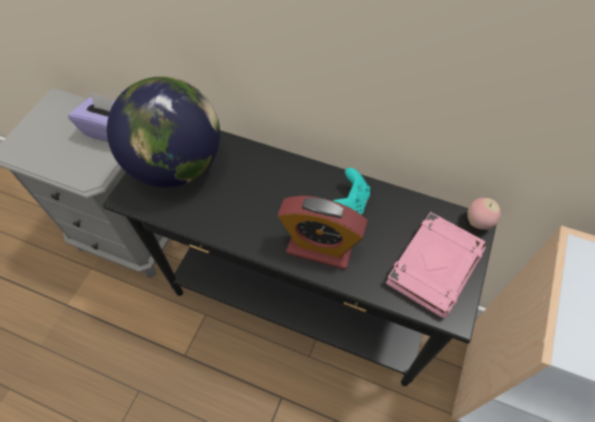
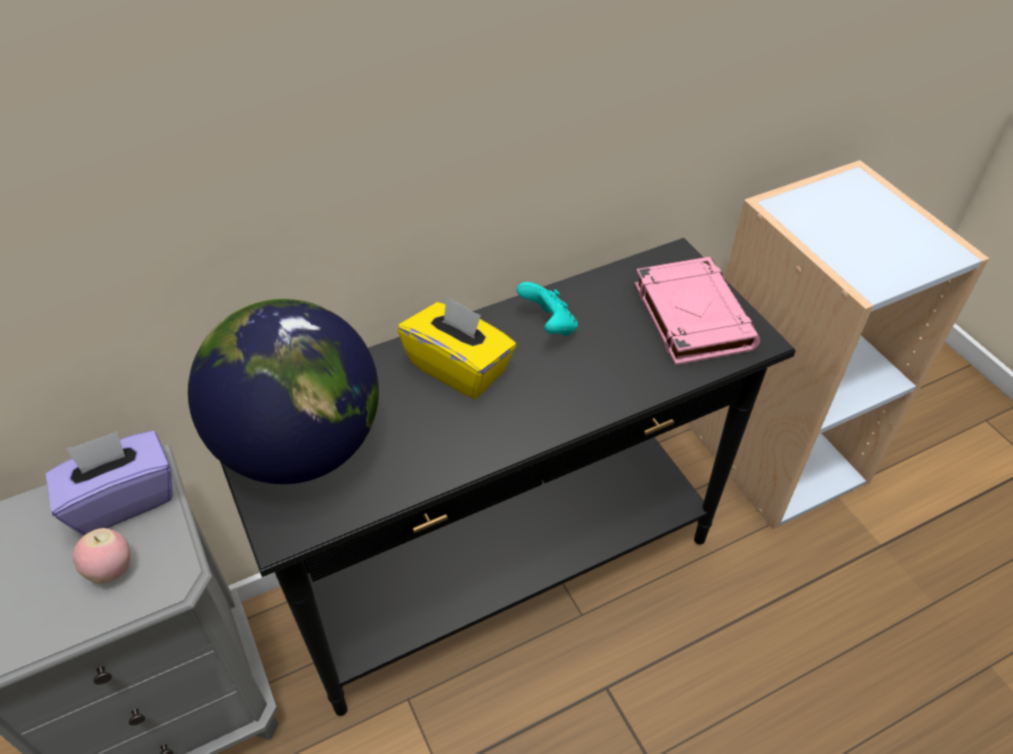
camera: 50 degrees left, 10 degrees down
alarm clock [278,196,368,269] -> none
apple [467,198,501,230] -> apple moved to [73,528,130,584]
none -> yellow tissue box [398,295,516,399]

